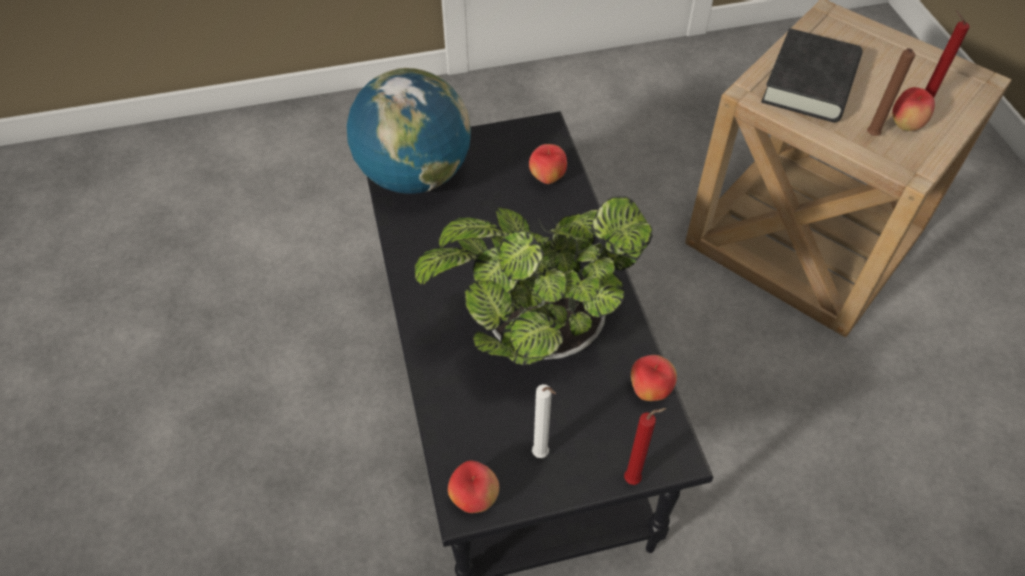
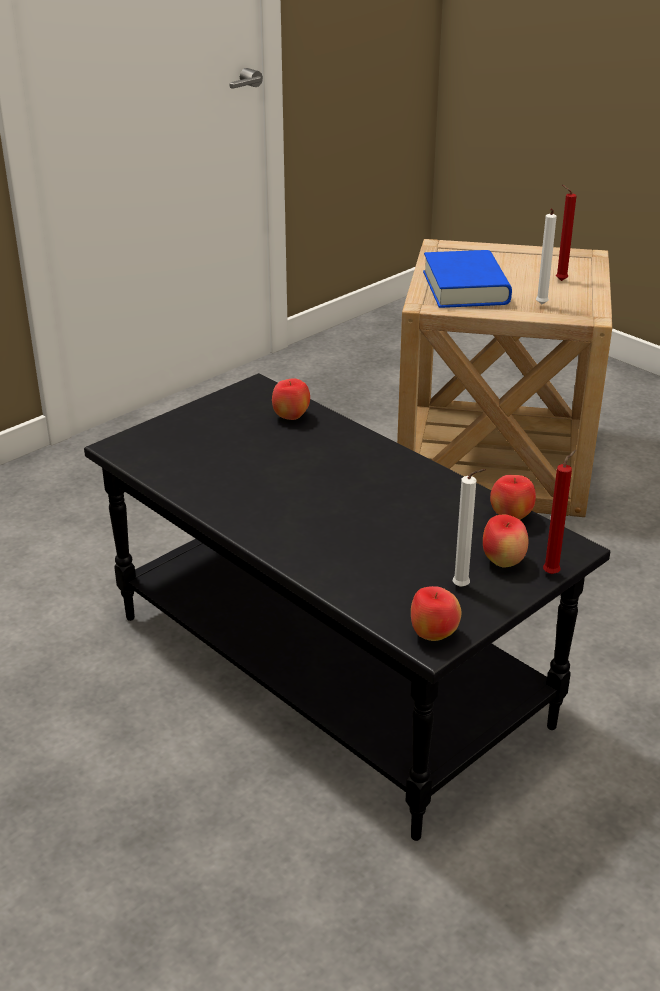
camera: 30 degrees left, 20 degrees down
globe [347,68,471,194] -> none
potted plant [415,197,653,365] -> none
black book [761,28,863,122] -> blue book [423,250,512,308]
brown candle [867,48,915,136] -> white candle [536,209,557,304]
apple [892,87,935,131] -> apple moved to [483,514,528,568]

